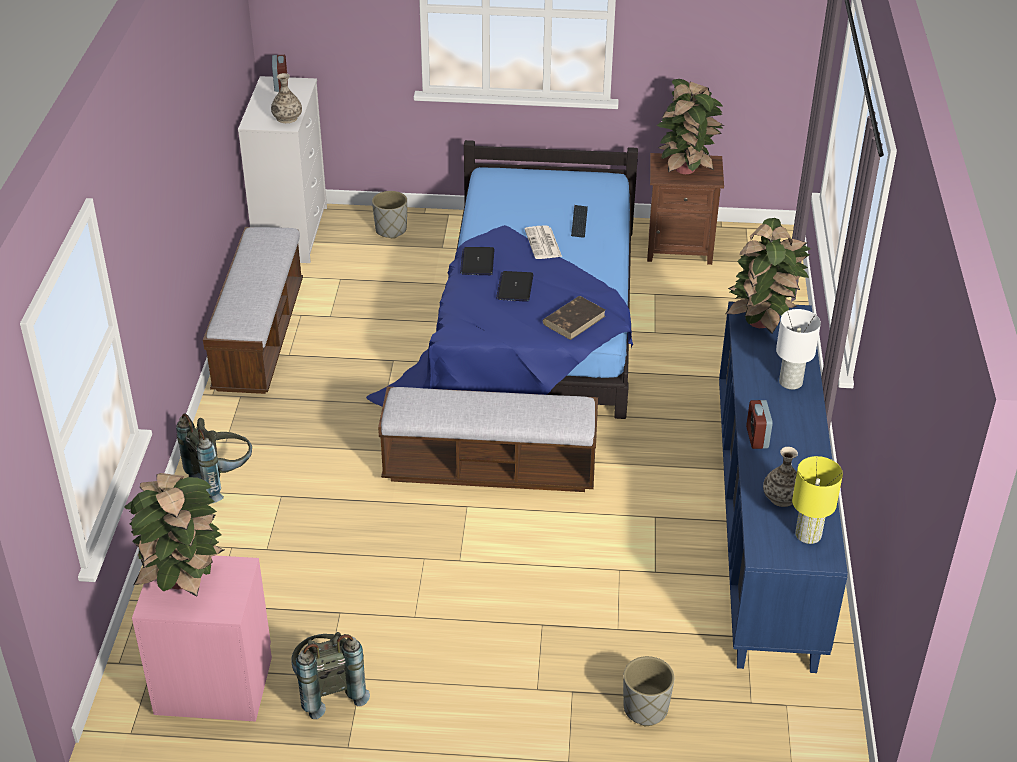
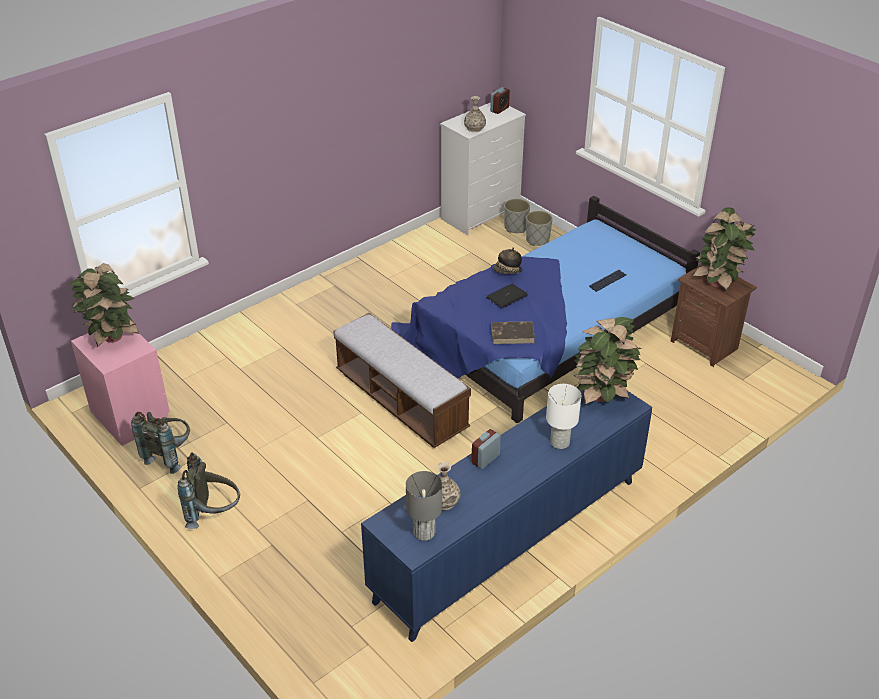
camera: 45 degrees right, 0 degrees up
grey backpack [176,413,252,503] -> grey backpack moved to [177,452,240,529]
bench [203,227,303,394] -> none
laptop [460,247,494,275] -> hat [493,247,522,274]
newspaper [525,225,562,259] -> none
grey planter [623,656,674,726] -> grey planter moved to [504,199,530,233]
yellow table lamp [792,456,843,544] -> grey table lamp [406,471,442,541]

